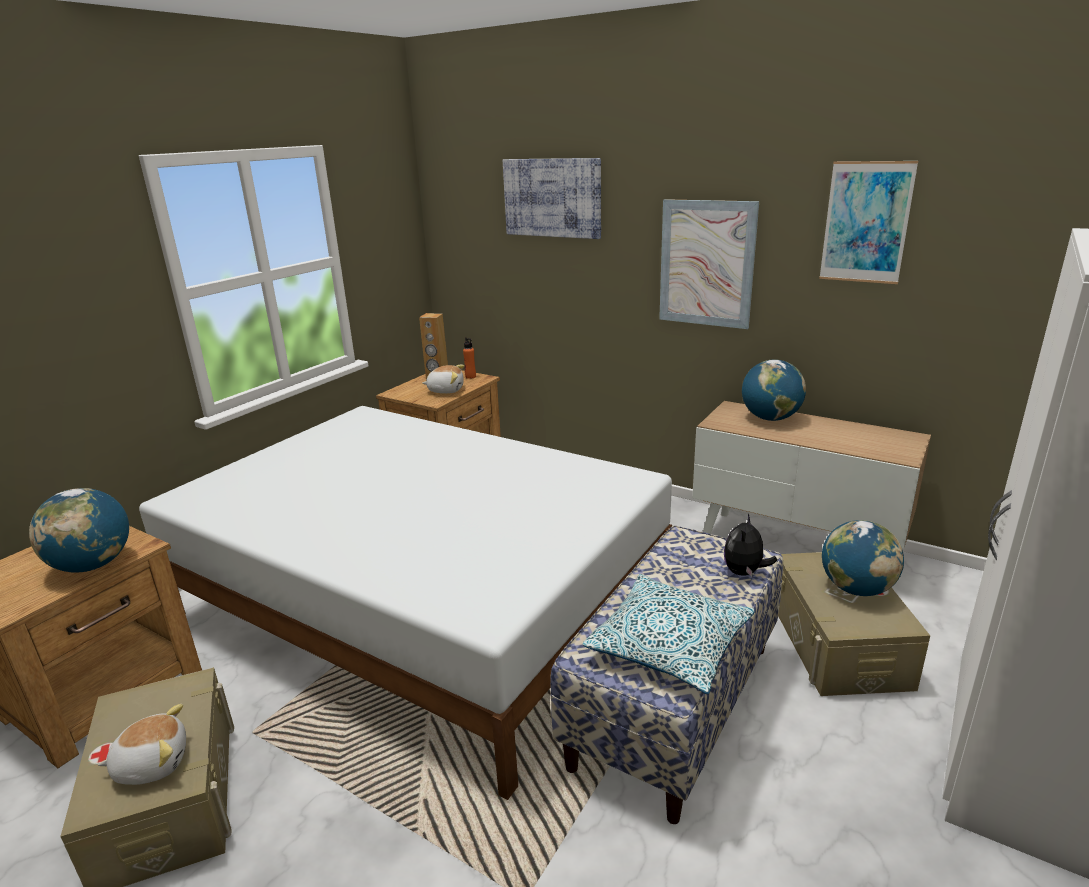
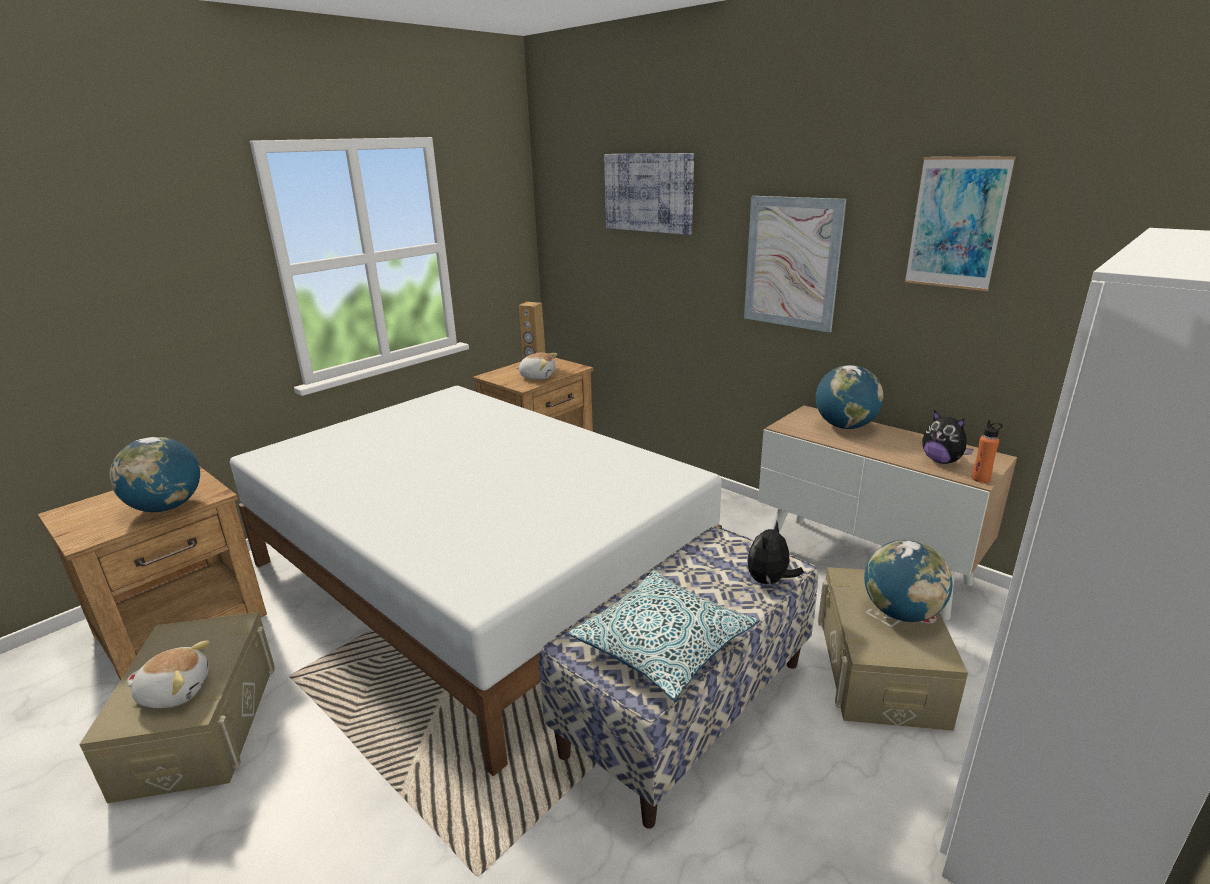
camera: 10 degrees right, 0 degrees up
orange bottle [463,337,476,379] -> orange bottle moved to [972,420,1003,483]
none -> plush toy [922,410,974,464]

